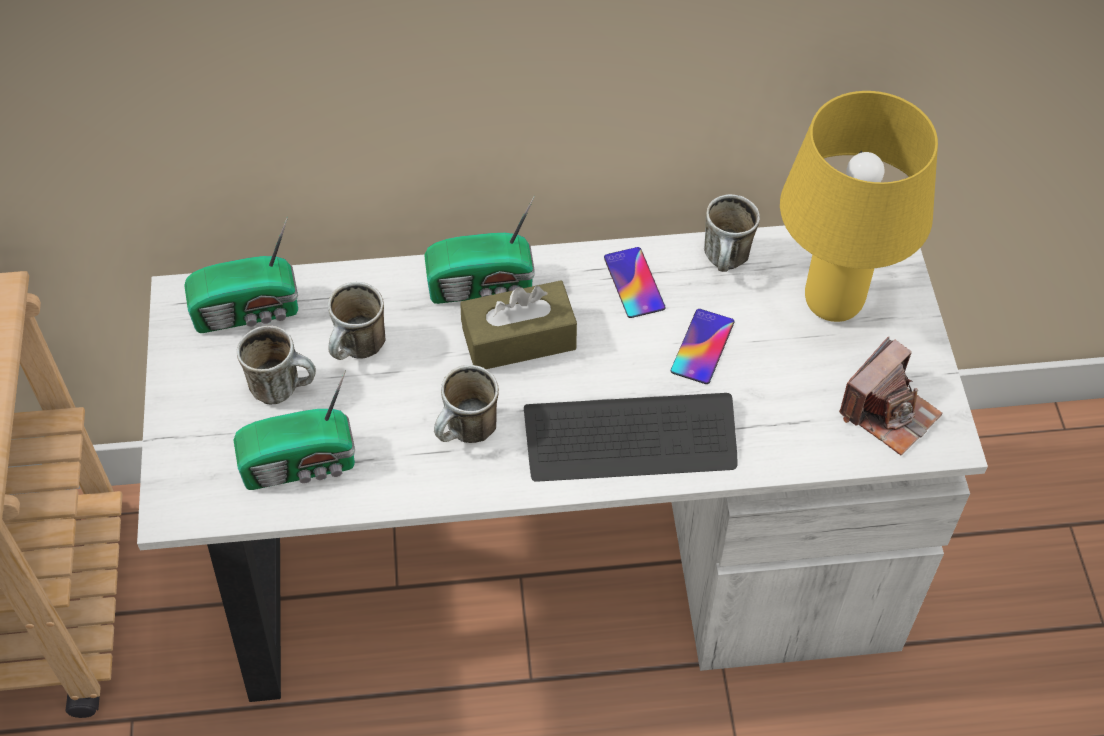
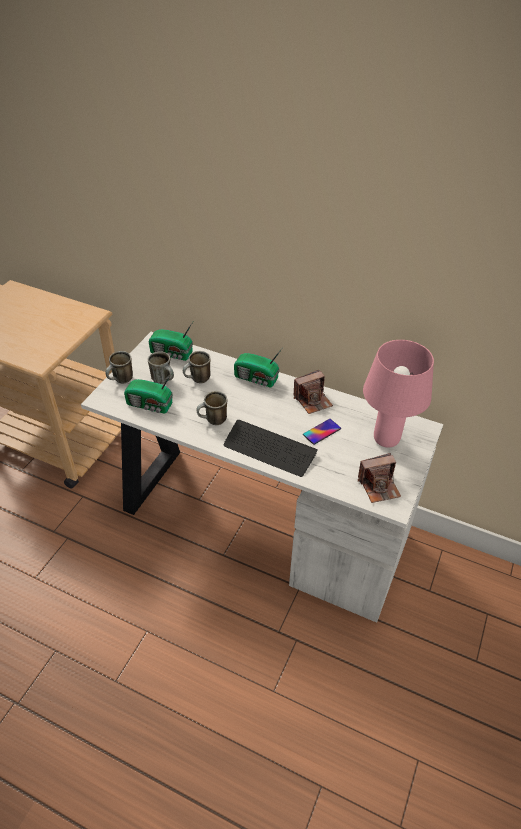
camera: 30 degrees right, 10 degrees down
brown tissue box [460,280,577,369] -> none
phone [604,247,666,318] -> camera [293,370,333,414]
mug [704,194,760,272] -> mug moved to [106,351,133,383]
yellow table lamp [780,91,938,322] -> pink table lamp [363,340,434,448]

